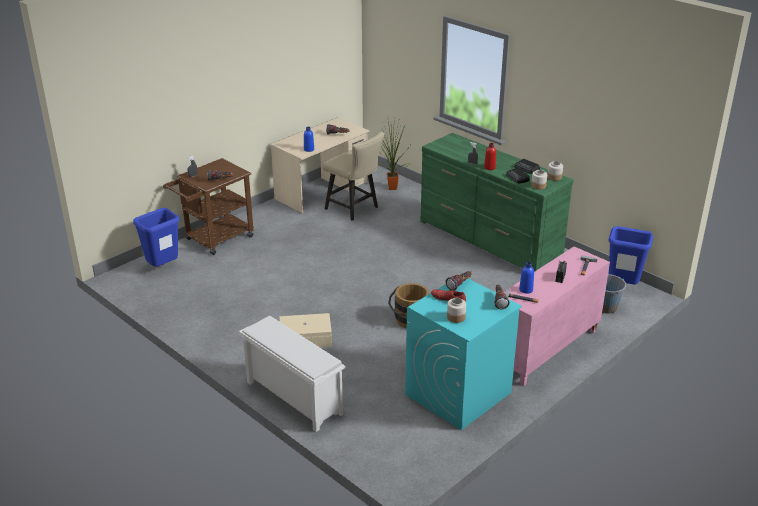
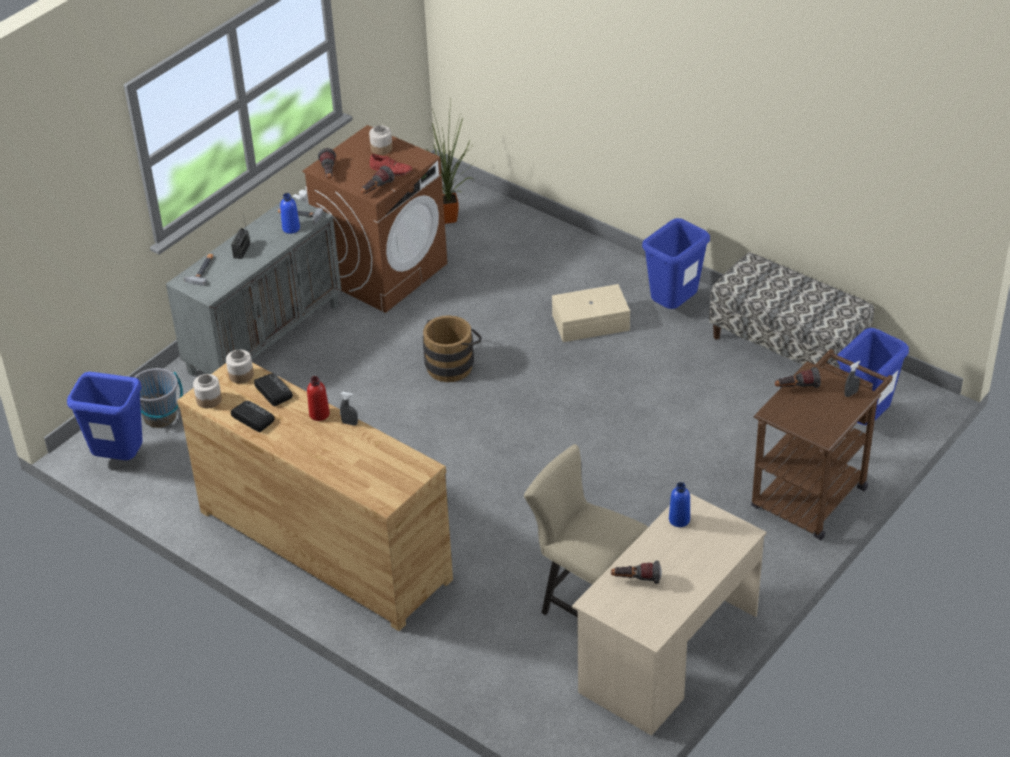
camera: 175 degrees right, 10 degrees up
white shoe rack [239,316,346,432] -> none
potted plant [376,116,412,190] -> potted plant moved to [426,99,475,224]
turquoise washing machine [405,279,522,430] -> brown washing machine [302,125,447,313]
green dresser [420,133,573,272] -> brown dresser [177,362,453,631]
pink cabinet [503,246,610,387] -> grey cabinet [166,196,342,376]
none -> blue trash can [642,218,710,309]
none -> bench [709,252,874,369]

